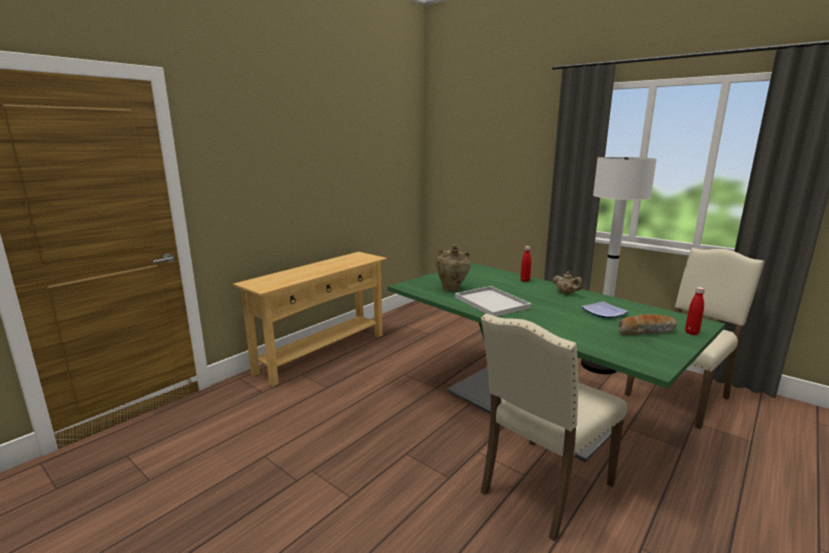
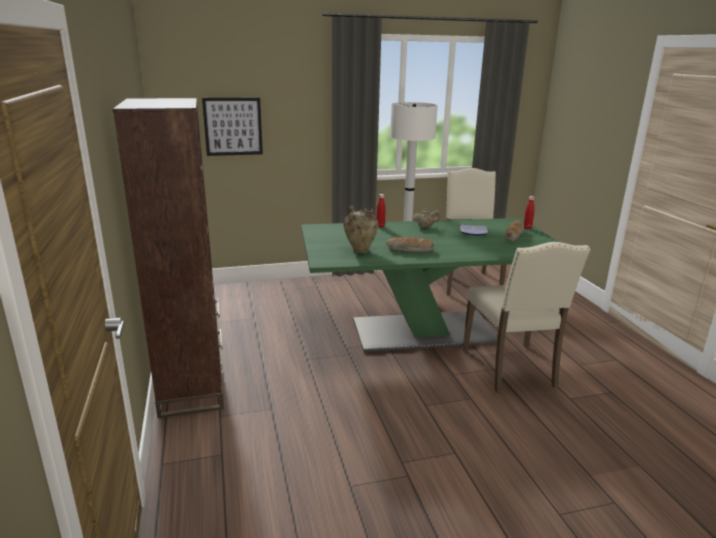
camera: 55 degrees left, 5 degrees up
beige console table [233,252,387,386] -> brown bookcase [113,98,224,418]
white tray [455,286,531,316] -> bread [386,237,434,252]
none -> picture [202,98,263,156]

